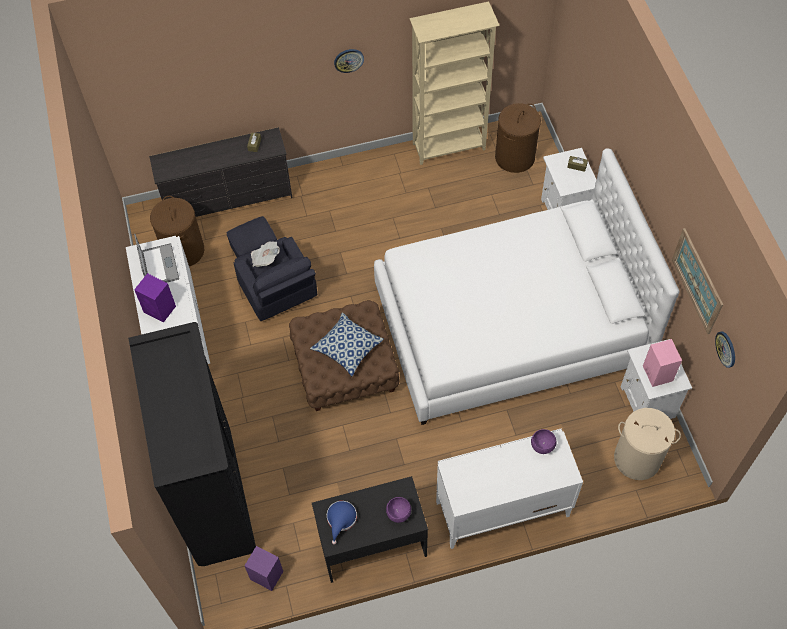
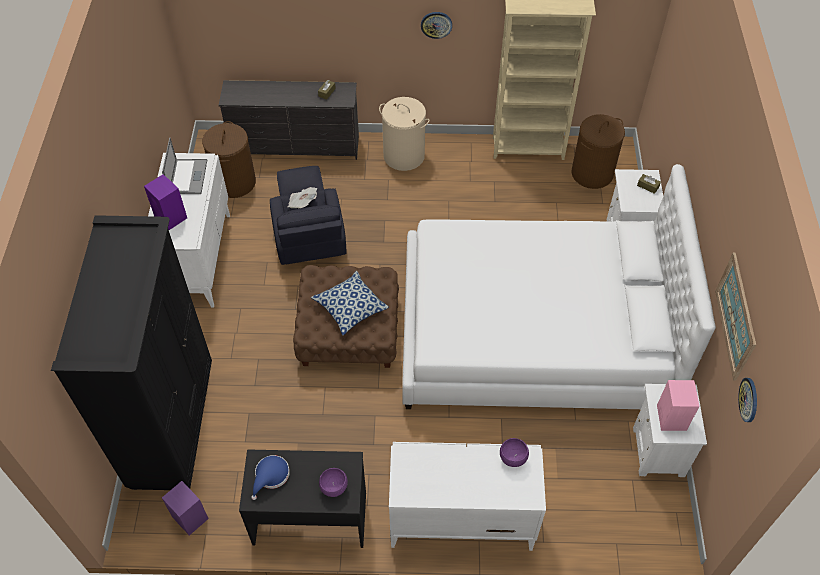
camera: 15 degrees right, 5 degrees down
beige laundry basket [614,408,681,480] -> beige laundry basket moved to [379,97,430,171]

